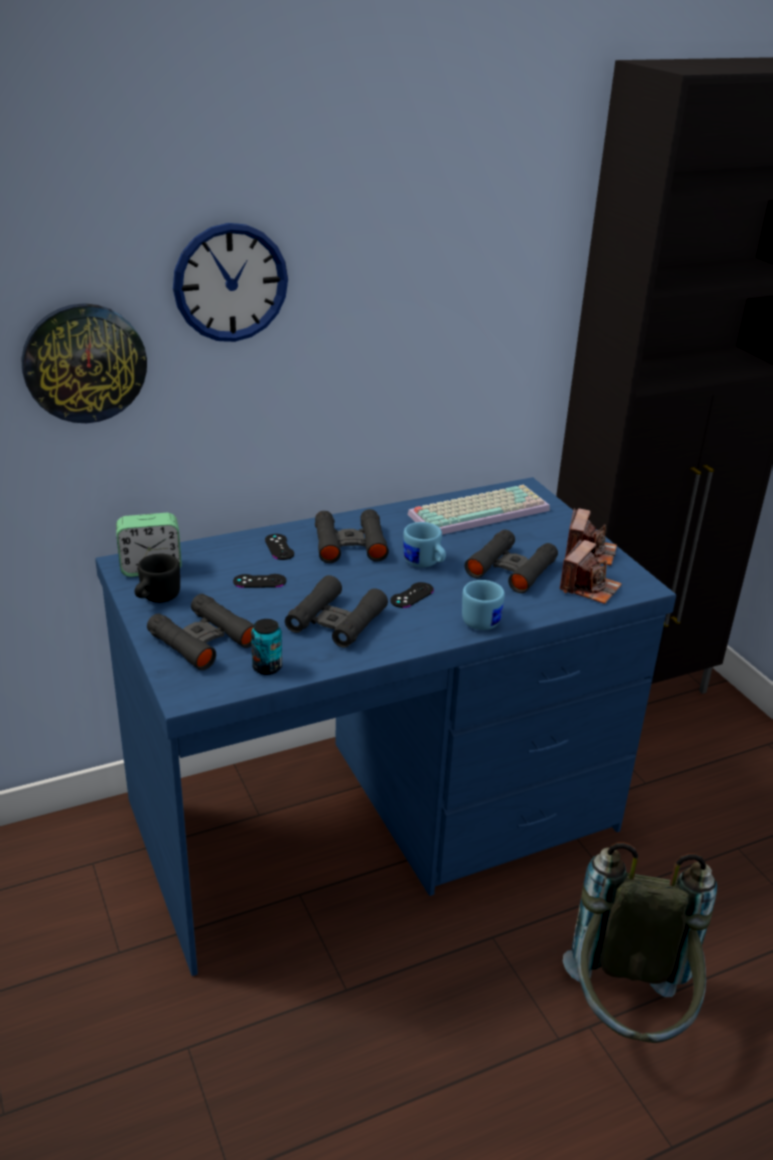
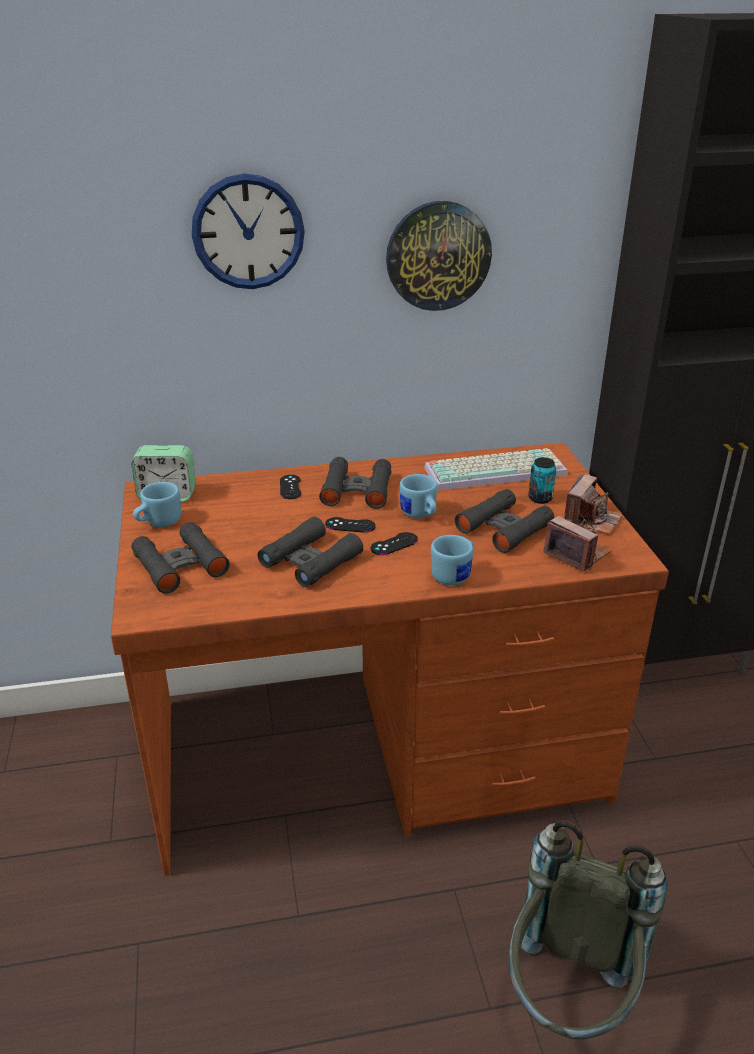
camera: 15 degrees right, 0 degrees up
wall clock [21,303,147,423] -> wall clock moved to [386,201,492,311]
blue desk [95,477,676,976] -> brown desk [111,443,669,876]
black mug [135,554,180,603] -> blue mug [133,482,181,527]
black game controller [233,574,286,588] -> black game controller moved to [325,517,376,533]
can [251,619,282,675] -> can moved to [528,457,556,504]
camera [560,539,622,604] -> camera turned 90 degrees counterclockwise [543,516,611,572]

